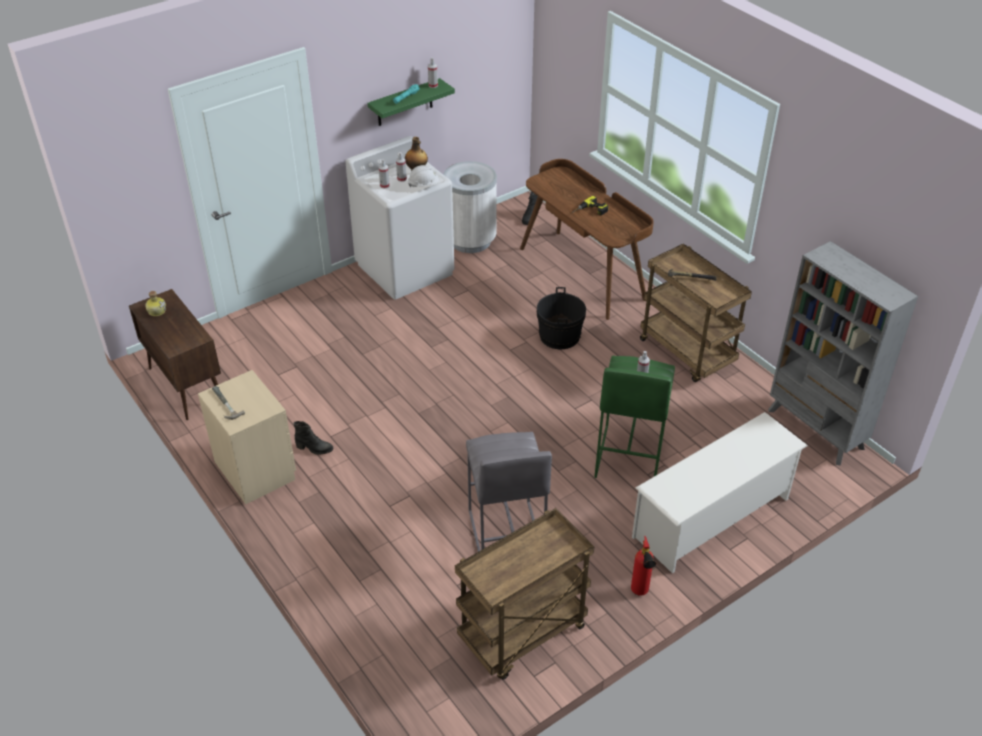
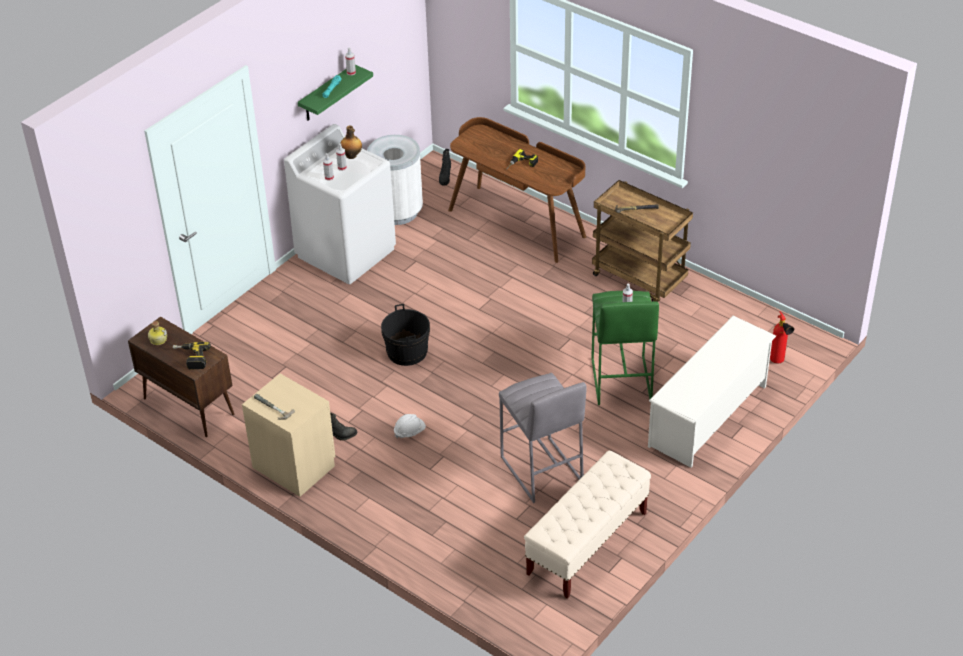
camera: 15 degrees left, 0 degrees up
white hard hat [408,165,440,188] -> white hard hat moved to [394,414,426,439]
brown cart [455,508,594,680] -> beige bench [524,451,651,599]
black bucket [537,287,586,349] -> black bucket moved to [381,304,430,366]
fire extinguisher [631,536,656,596] -> fire extinguisher moved to [770,311,794,364]
grey bookcase [768,241,918,465] -> none
none -> power drill [173,342,211,370]

